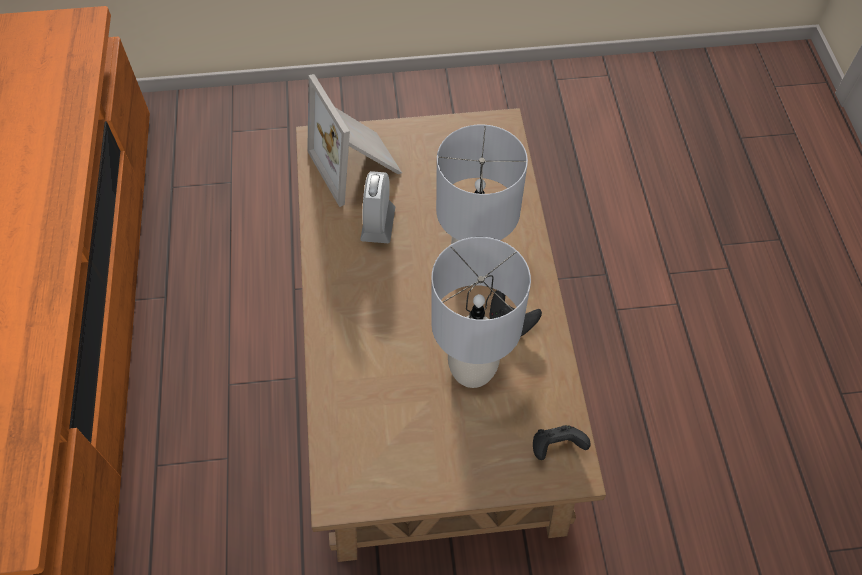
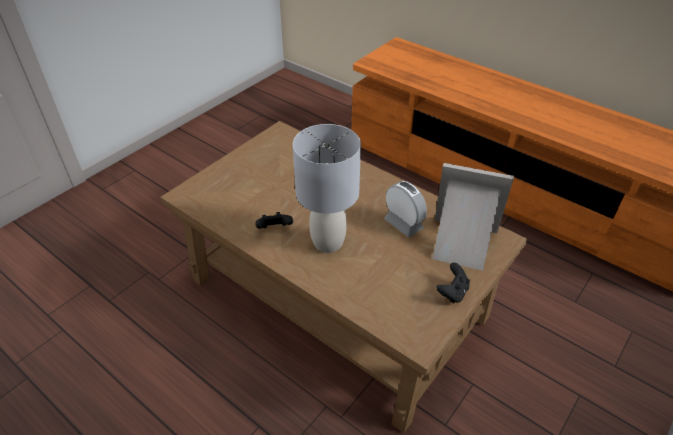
camera: 135 degrees right, 15 degrees down
grey table lamp [431,237,531,388] -> none
black game controller [533,425,591,460] -> black game controller moved to [436,263,470,303]

